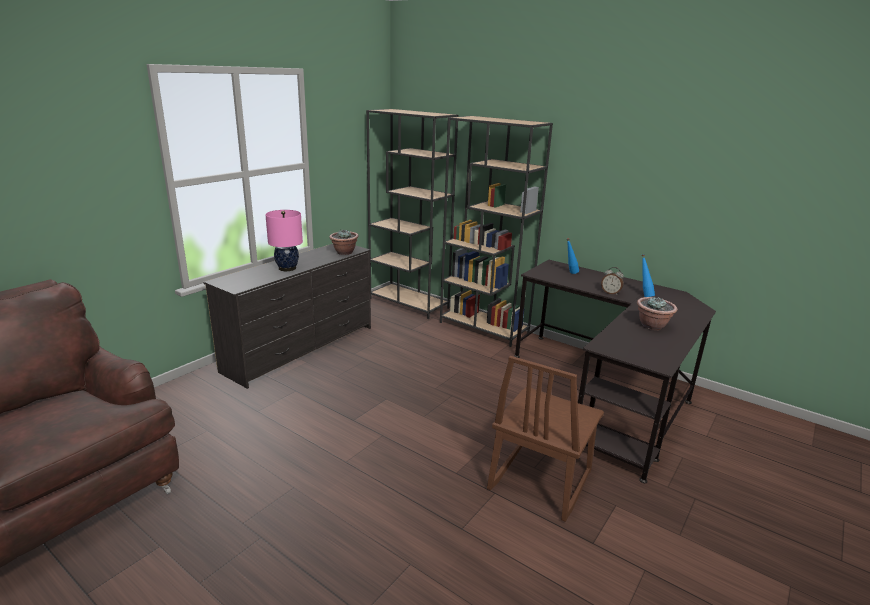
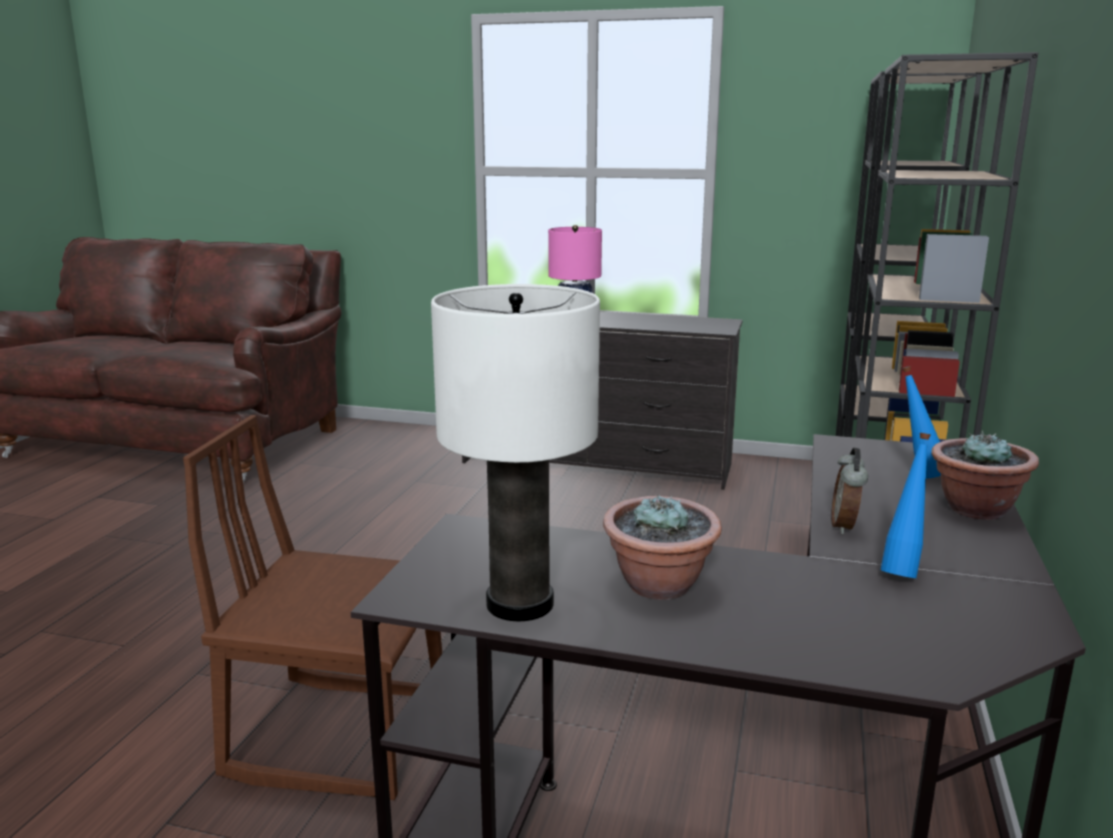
camera: 70 degrees right, 5 degrees down
potted plant [329,229,359,255] -> potted plant moved to [931,431,1039,520]
none -> white table lamp [431,284,600,621]

